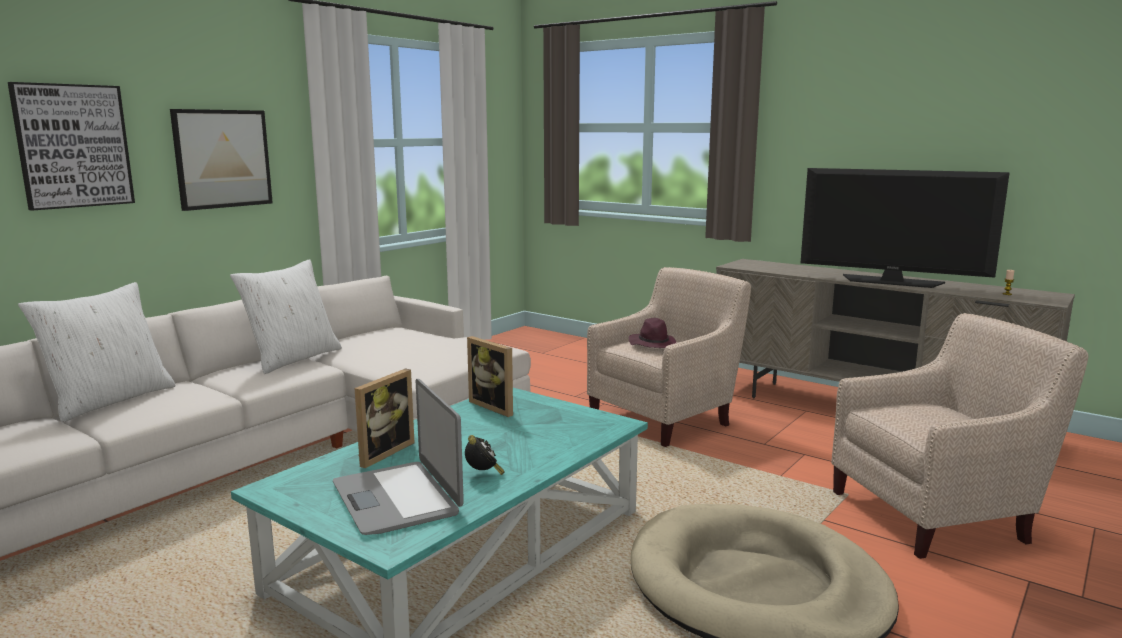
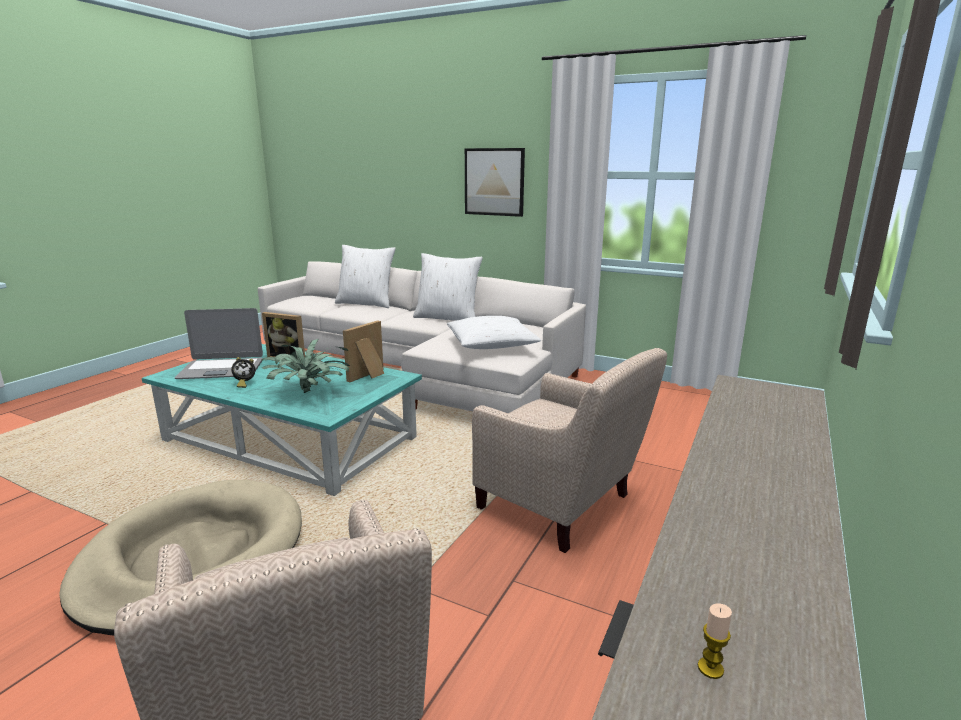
camera: 80 degrees right, 5 degrees up
picture [8,82,135,211] -> none
laptop [333,379,464,535] -> laptop turned 150 degrees counterclockwise [175,308,263,379]
purple hat [628,318,676,348] -> none
television [801,168,1010,288] -> none
none -> potted plant [261,339,350,393]
none -> white pillow [447,316,541,349]

